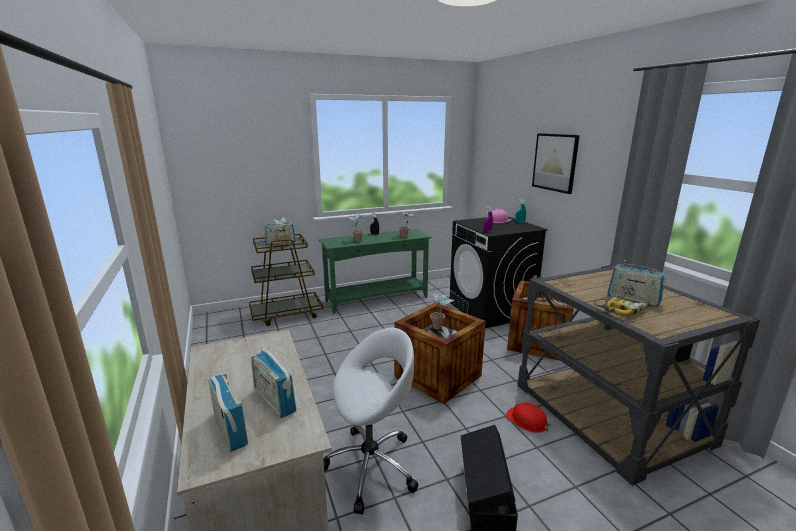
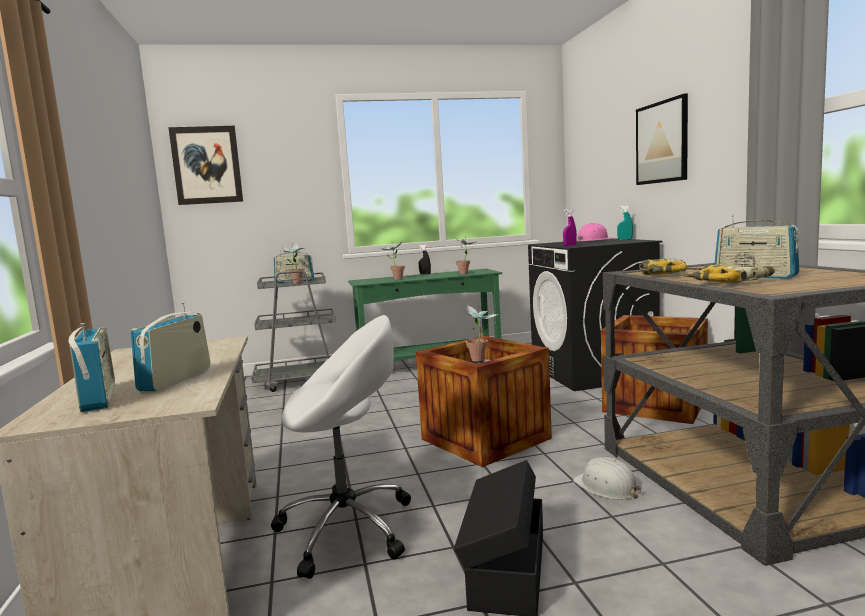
camera: 10 degrees right, 10 degrees down
brown cart [249,234,323,326] -> grey cart [252,270,336,392]
radio [251,347,296,418] -> radio turned 45 degrees clockwise [131,302,211,392]
red hard hat [506,402,551,433] -> white hard hat [573,457,641,500]
none -> picture [168,126,243,205]
none -> power drill [639,258,687,275]

